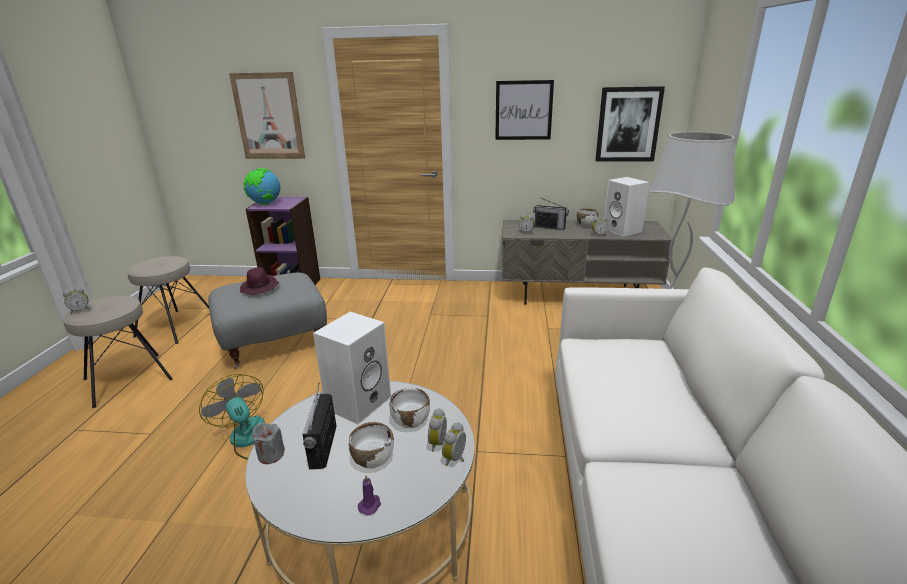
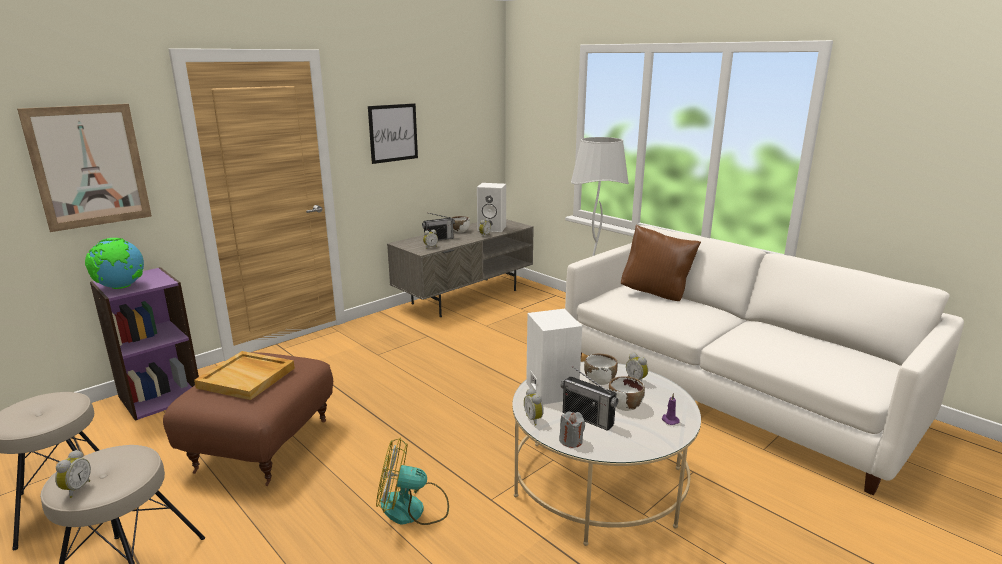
camera: 50 degrees left, 5 degrees down
grey ottoman [208,273,327,369] -> brown ottoman [163,352,333,486]
purple hat [240,267,279,295] -> beige tray [194,351,295,400]
alarm clock [442,422,466,466] -> alarm clock moved to [524,388,544,426]
picture [595,86,665,162] -> none
none -> brown pillow [621,225,701,301]

